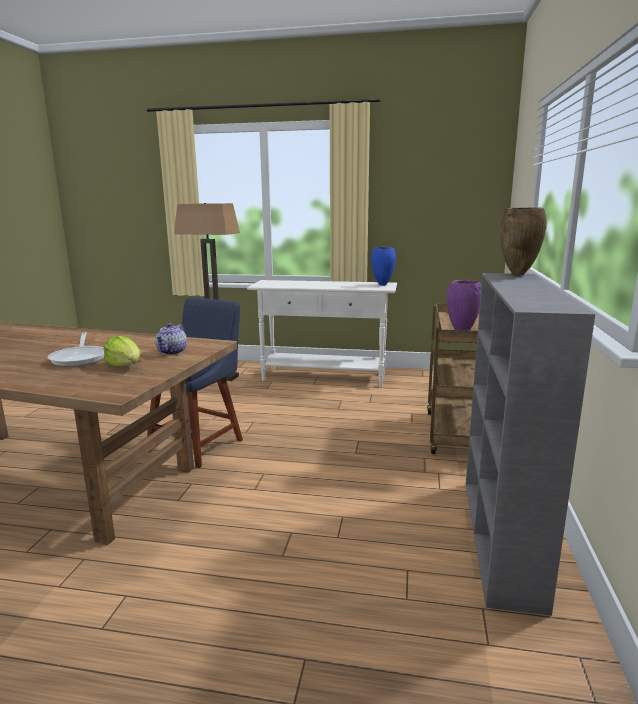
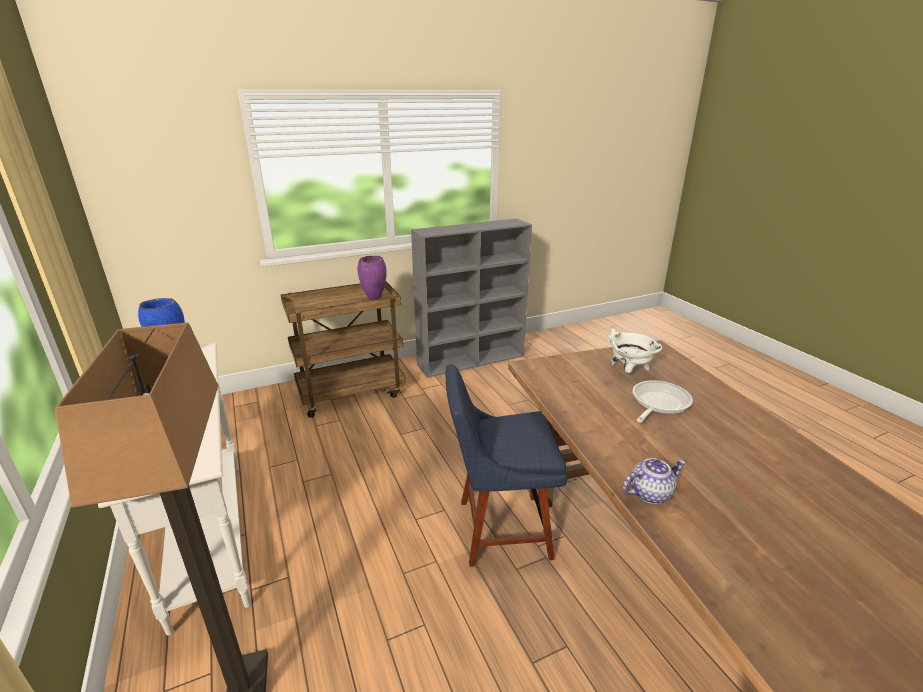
camera: 125 degrees left, 10 degrees up
lettuce [104,336,140,367] -> white cooking pot [608,329,662,373]
teapot [155,323,187,355] -> teapot moved to [623,458,686,504]
brown vase [500,208,547,276] -> none

